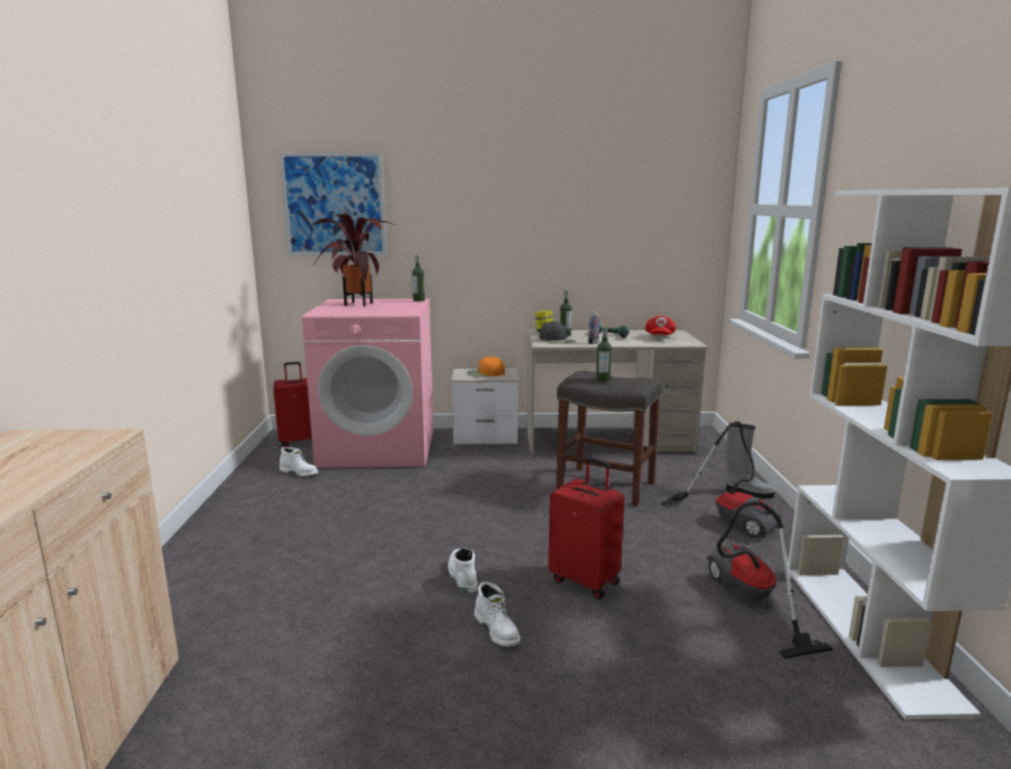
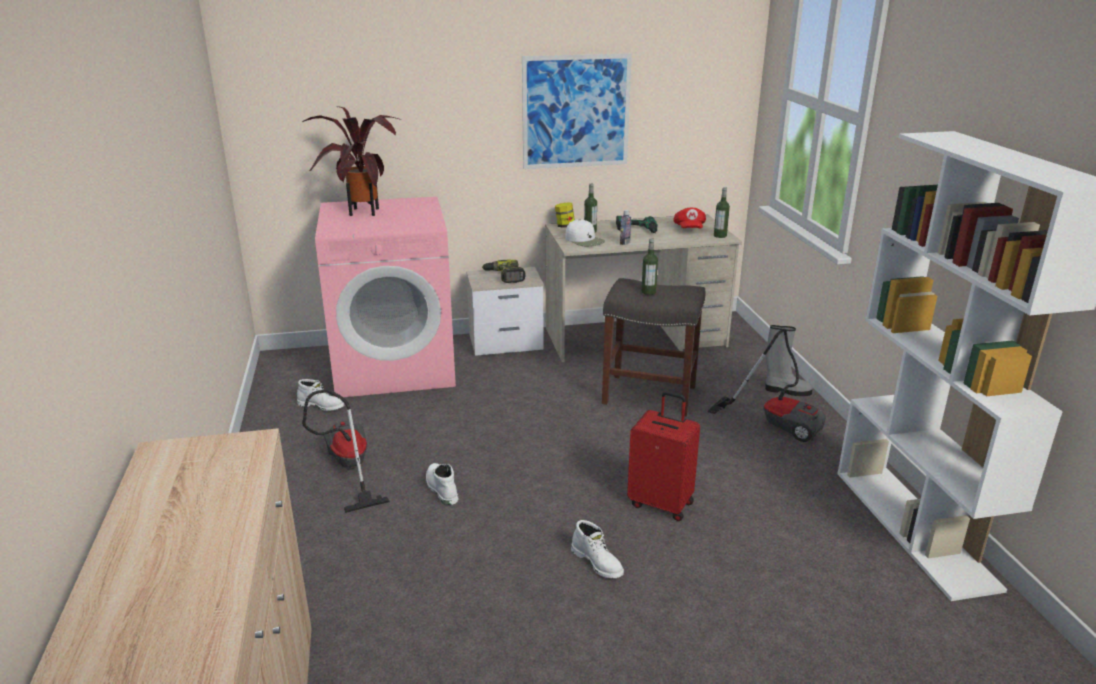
camera: 10 degrees left, 10 degrees up
red suitcase [273,362,312,447] -> none
picture [279,152,387,256] -> picture moved to [522,54,632,169]
bottle [412,255,425,301] -> bottle moved to [714,187,730,238]
white boot [448,548,478,593] -> white boot moved to [426,463,458,505]
orange cap [467,356,505,377] -> power drill [482,260,526,283]
black cap [539,321,575,344] -> white cap [566,219,605,246]
vacuum cleaner [707,501,833,659] -> vacuum cleaner moved to [302,390,390,513]

